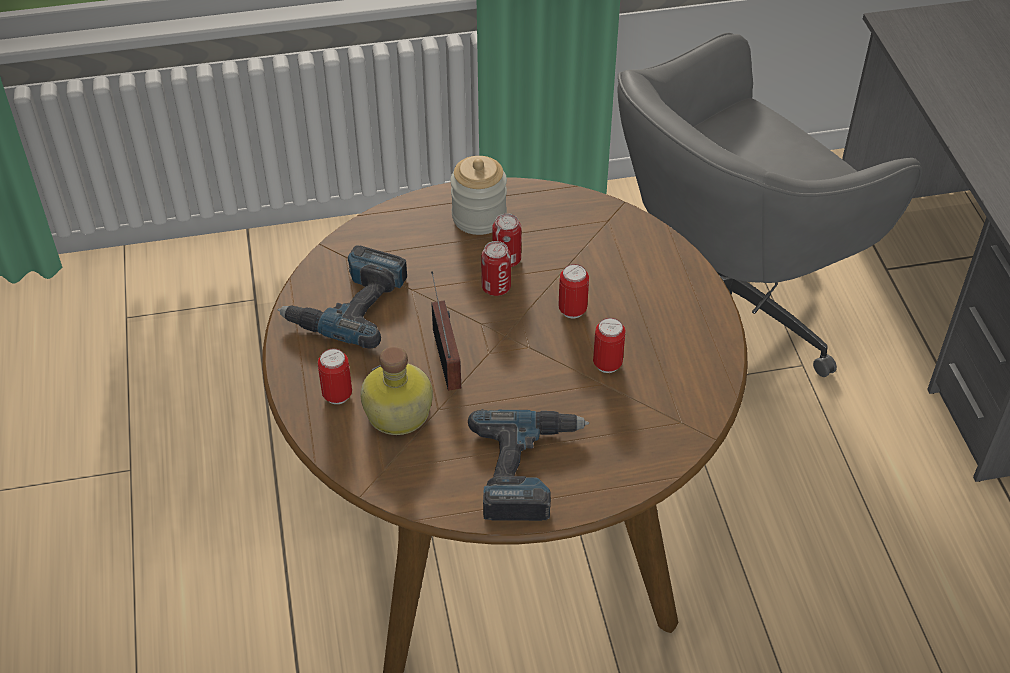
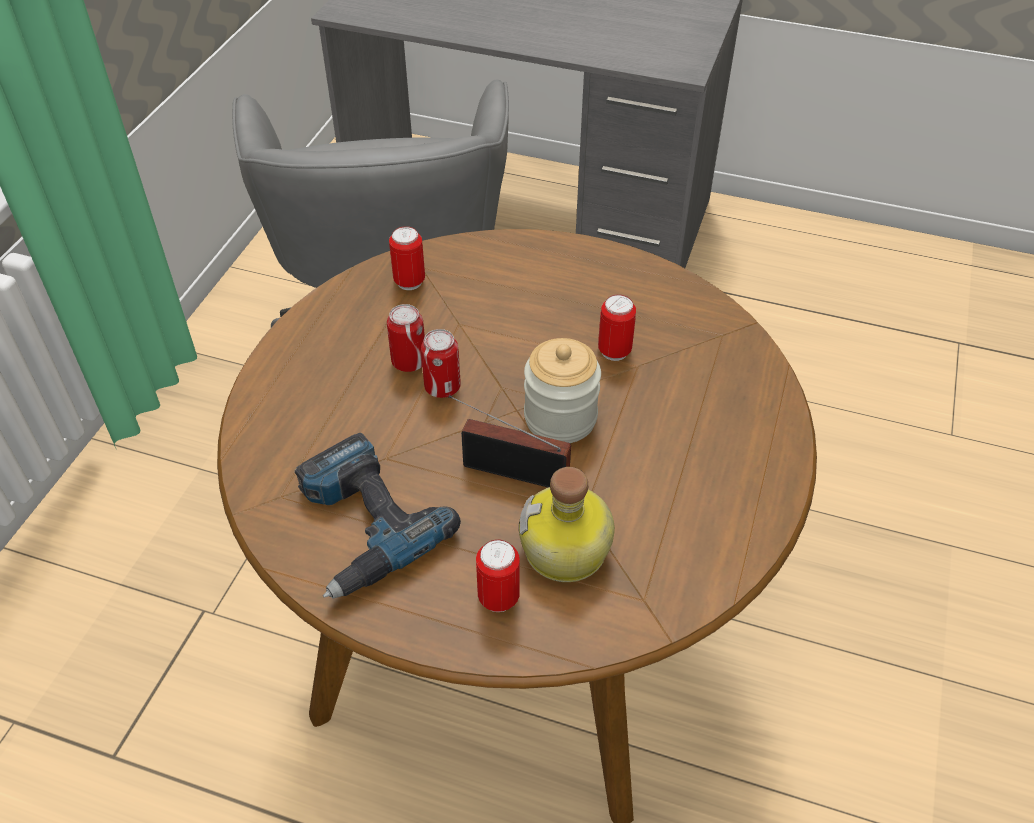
camera: 60 degrees left, 0 degrees up
jar [450,156,507,235] -> jar moved to [524,338,601,443]
power drill [468,409,589,521] -> none
can [558,264,589,319] -> can moved to [389,226,425,290]

